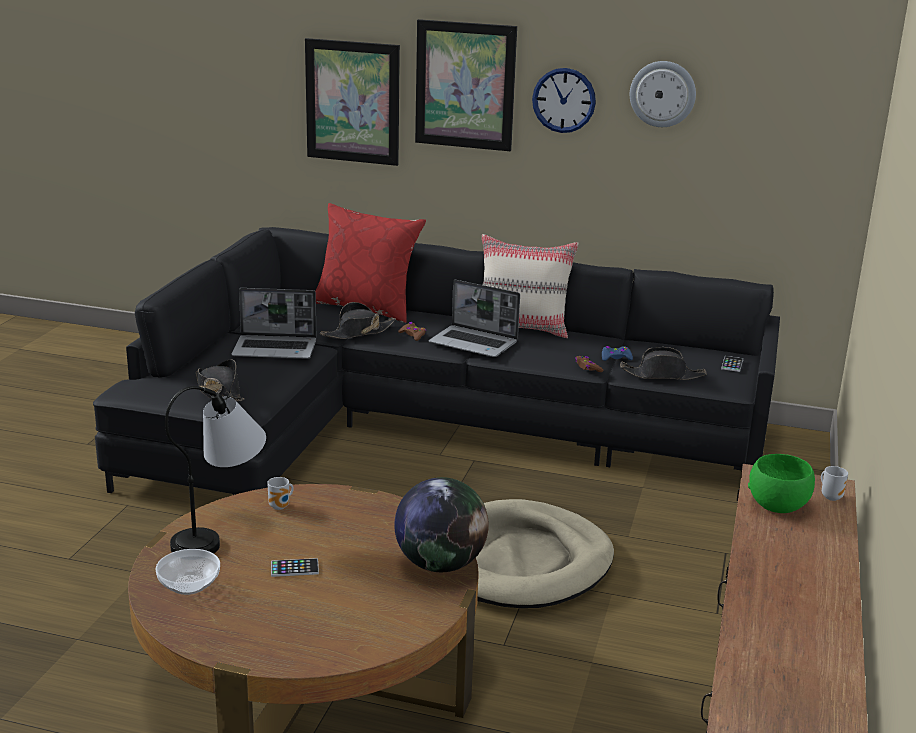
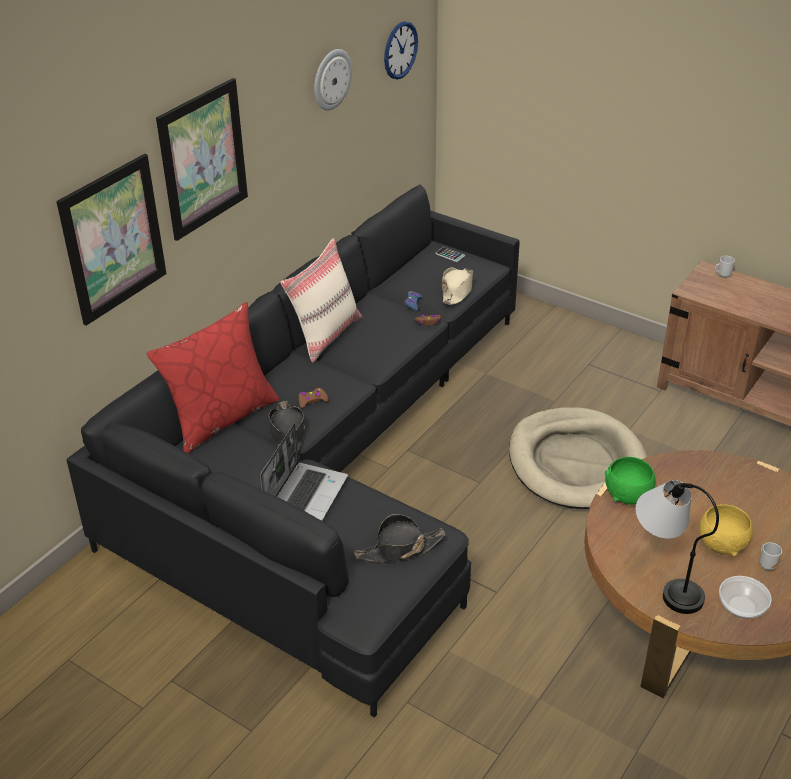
camera: 70 degrees left, 15 degrees up
mug [267,477,294,510] -> mug moved to [759,542,782,570]
phone [271,558,319,577] -> yellow bowl [699,504,753,556]
globe [394,477,489,572] -> none
laptop [428,280,520,357] -> none
wall clock [532,68,596,133] -> wall clock moved to [384,21,418,80]
black hat [620,347,707,380] -> beige hat [442,267,473,305]
green bowl [748,454,815,513] -> green bowl moved to [605,457,656,505]

